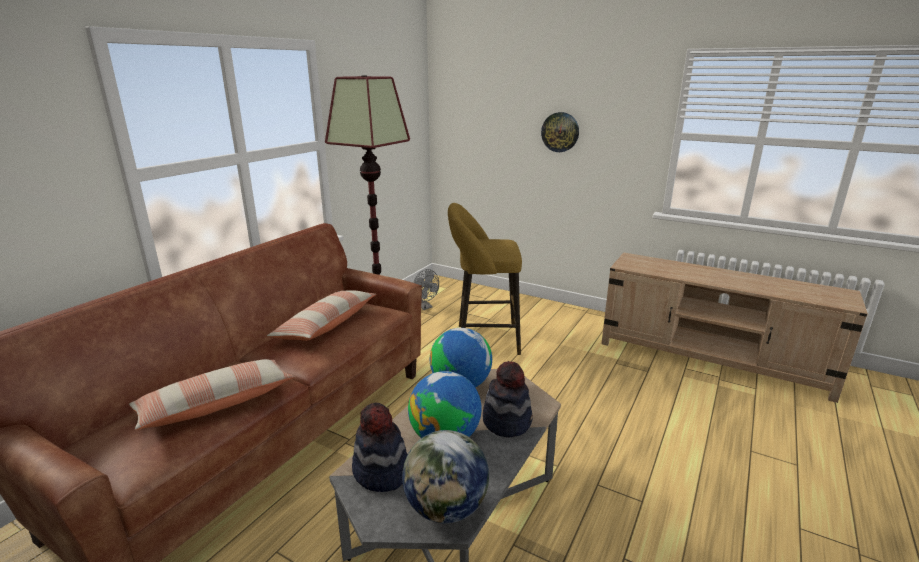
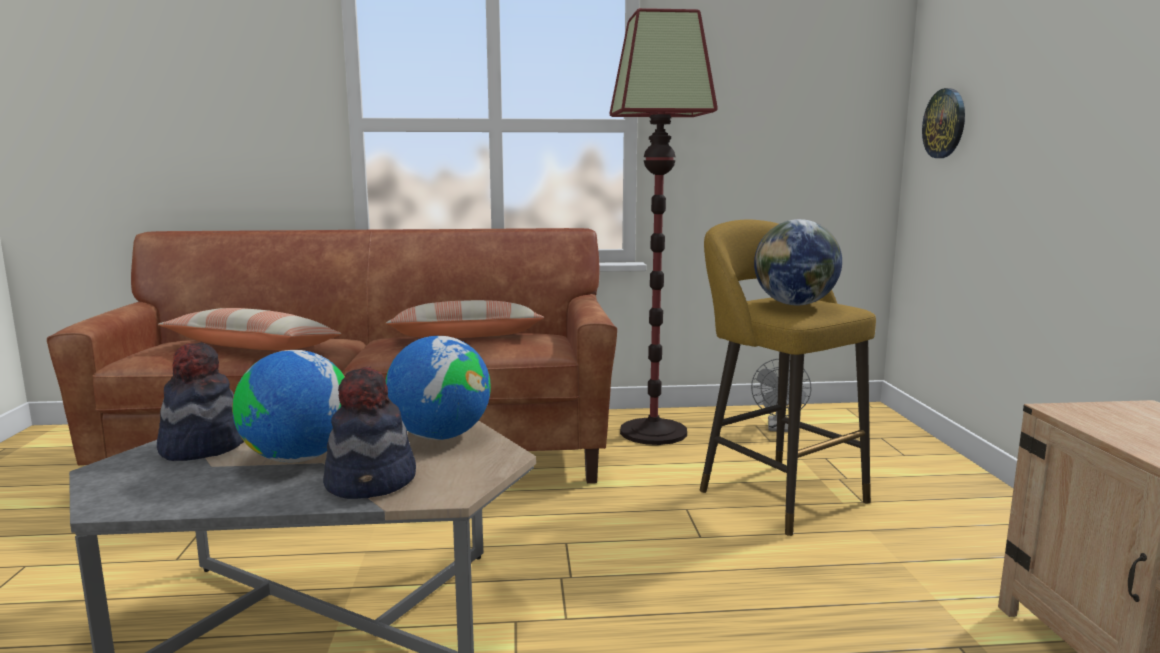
camera: 55 degrees right, 10 degrees down
globe [402,430,489,524] -> globe moved to [754,219,842,305]
wall clock [541,112,579,152] -> wall clock moved to [922,88,965,158]

